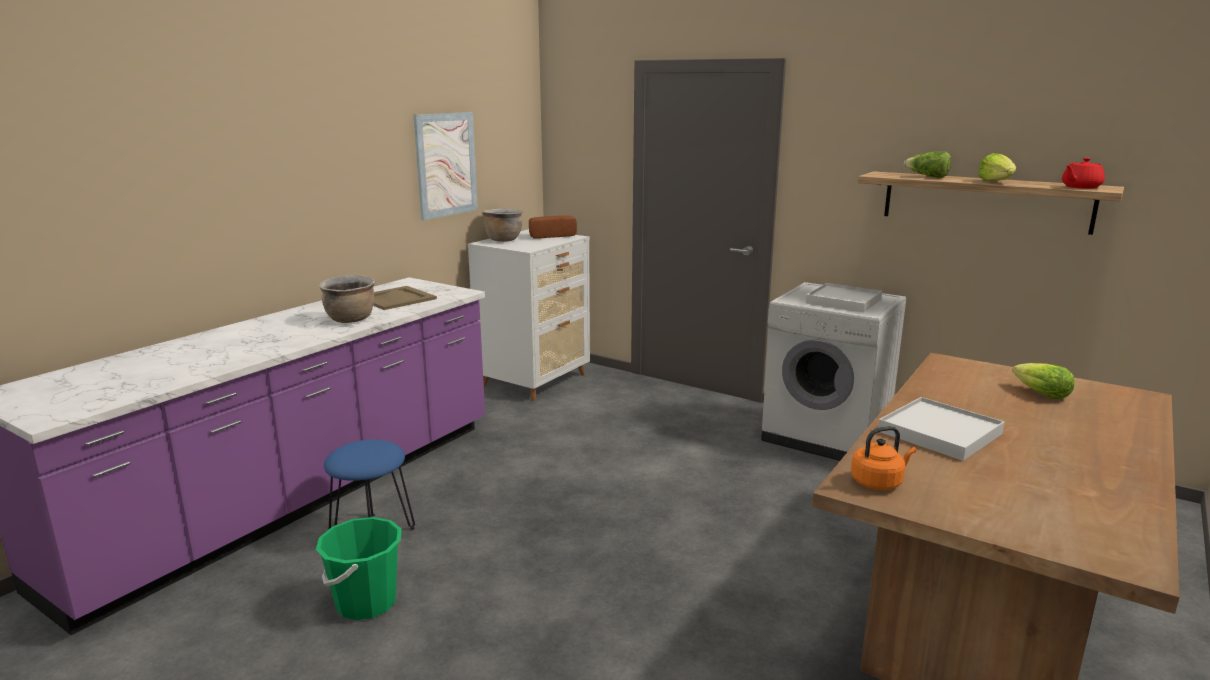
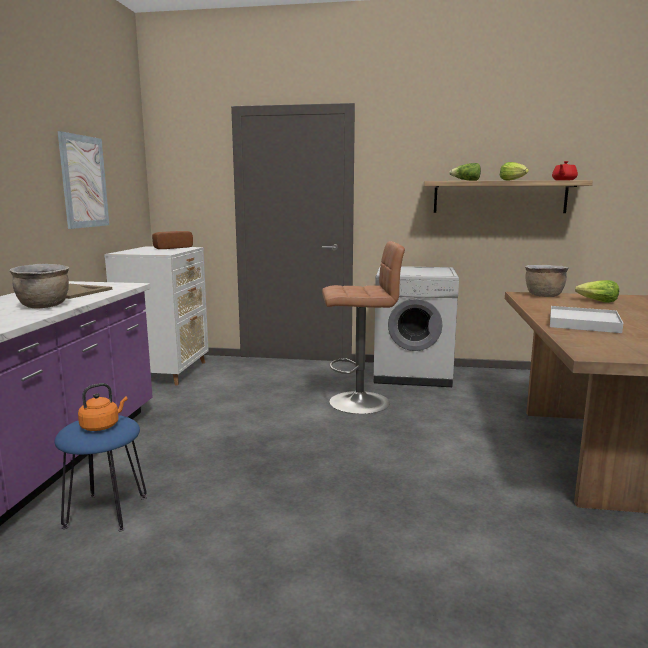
camera: 25 degrees left, 5 degrees down
green bucket [316,517,402,620] -> none
brown cooking pot [482,209,523,242] -> brown cooking pot moved to [525,265,569,297]
white tray [806,283,883,312] -> none
orange kettle [851,426,916,490] -> orange kettle moved to [78,383,127,431]
none -> brown stool [322,241,405,414]

